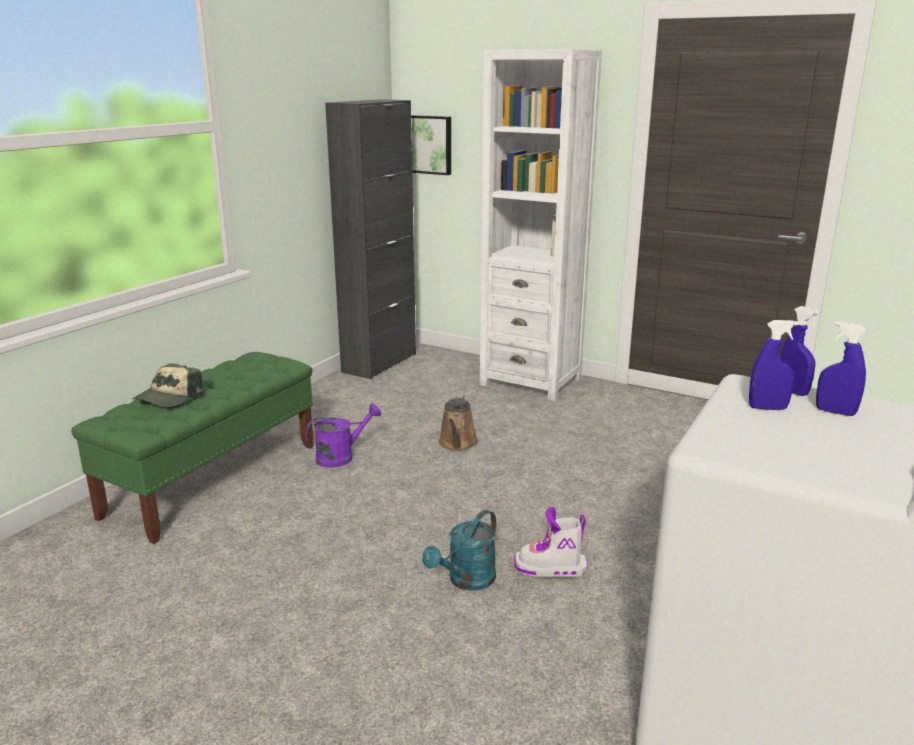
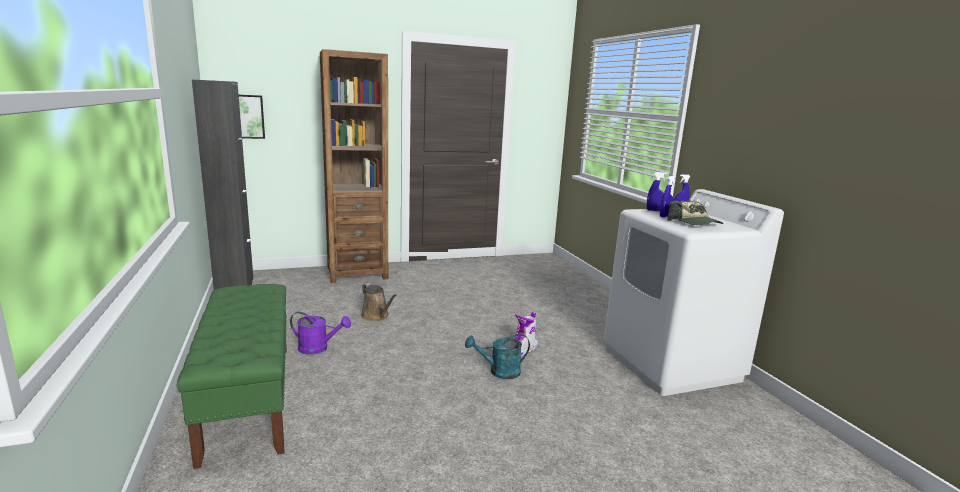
camera: 50 degrees left, 5 degrees down
cap [133,363,203,407] -> cap moved to [667,200,723,225]
purple watering can [305,403,381,468] -> purple watering can turned 90 degrees clockwise [290,312,351,355]
turquoise watering can [422,510,496,591] -> turquoise watering can turned 90 degrees clockwise [465,334,530,379]
white bookcase [480,49,602,401] -> brown bookcase [320,49,388,283]

